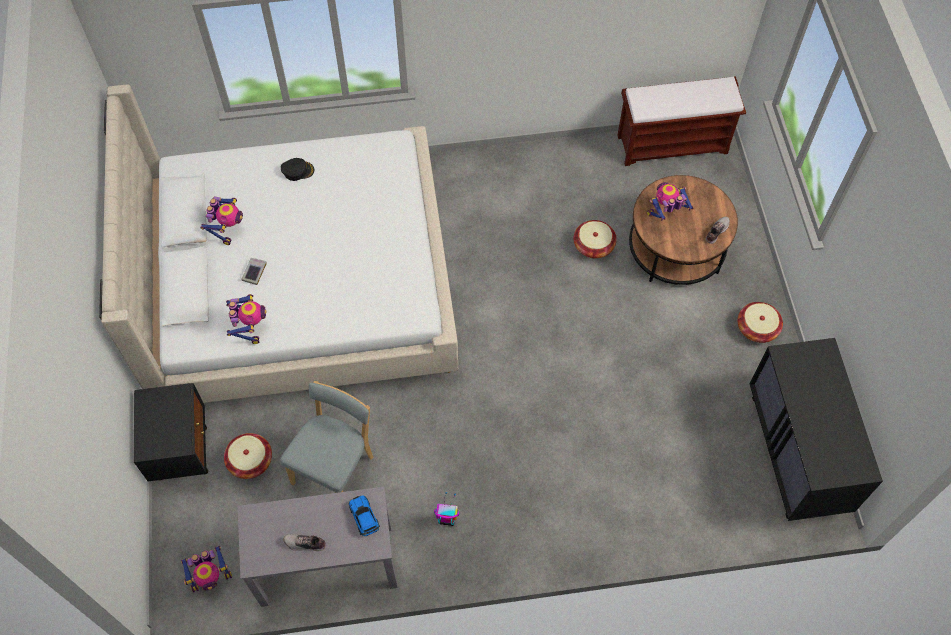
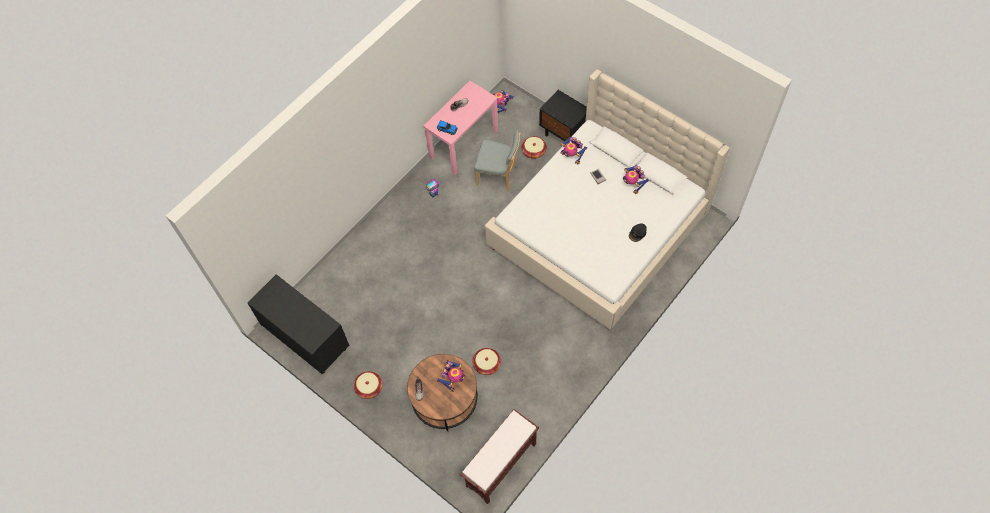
camera: 140 degrees right, 0 degrees up
grey desk [237,487,398,607] -> pink desk [423,81,498,175]
grey chair [280,381,374,493] -> grey chair turned 60 degrees counterclockwise [474,130,521,191]

